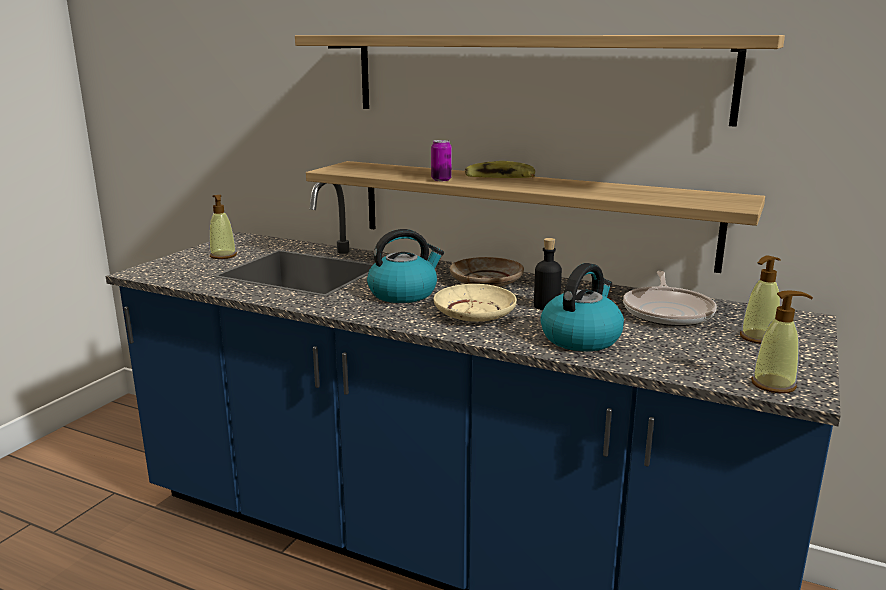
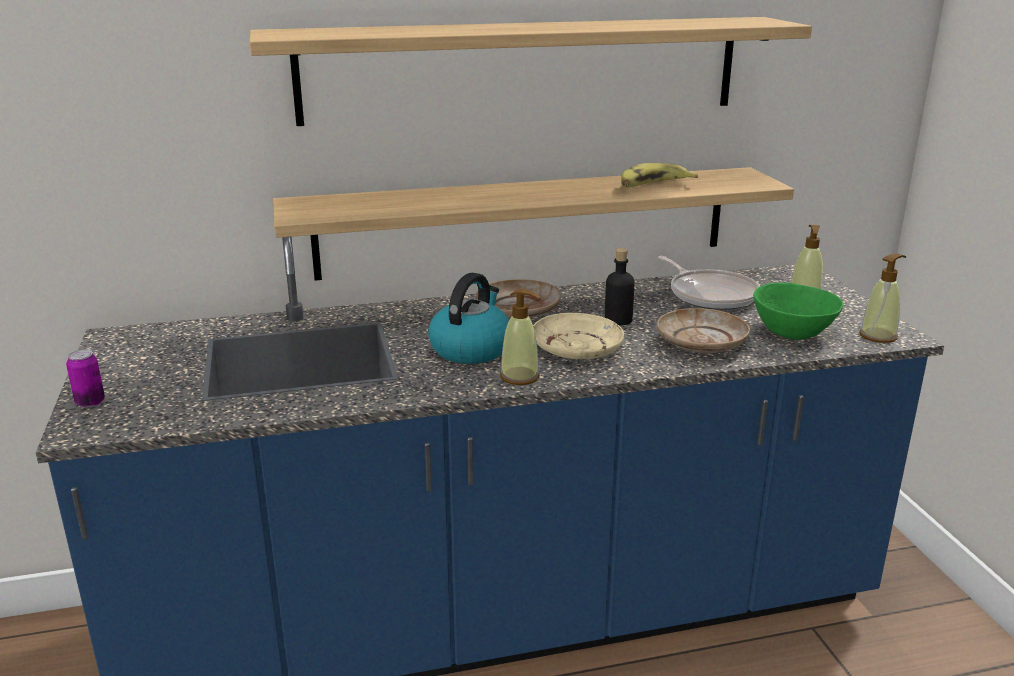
camera: 40 degrees left, 5 degrees up
soap dispenser [209,195,237,259] -> soap dispenser moved to [500,289,541,385]
can [431,140,452,181] -> can moved to [66,349,105,408]
banana [465,161,535,178] -> banana moved to [621,163,698,188]
kettle [540,263,624,351] -> beige plate [657,308,750,353]
none -> green bowl [753,283,843,340]

